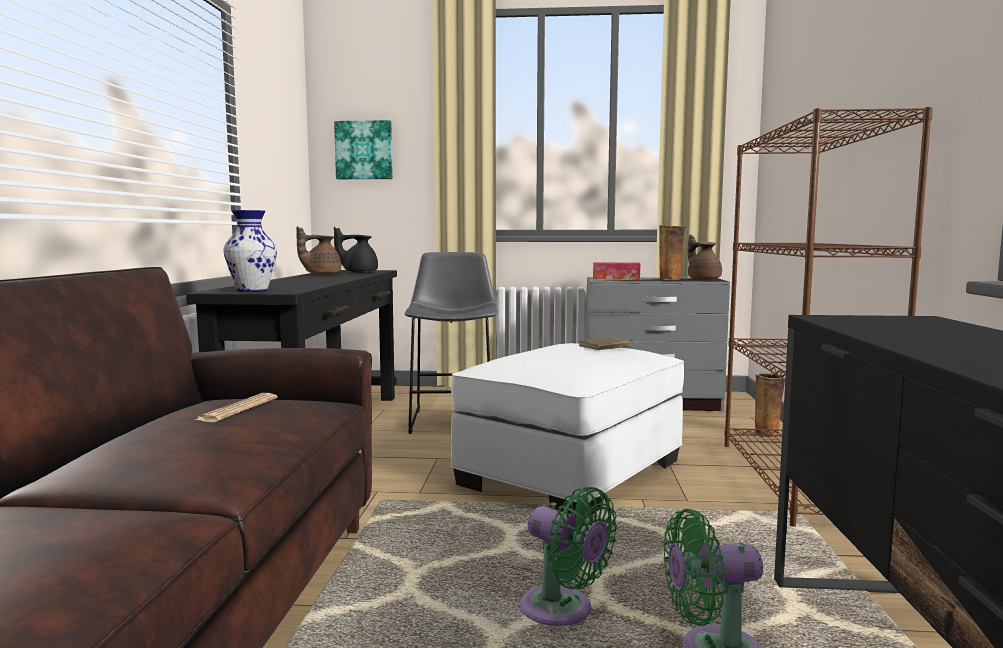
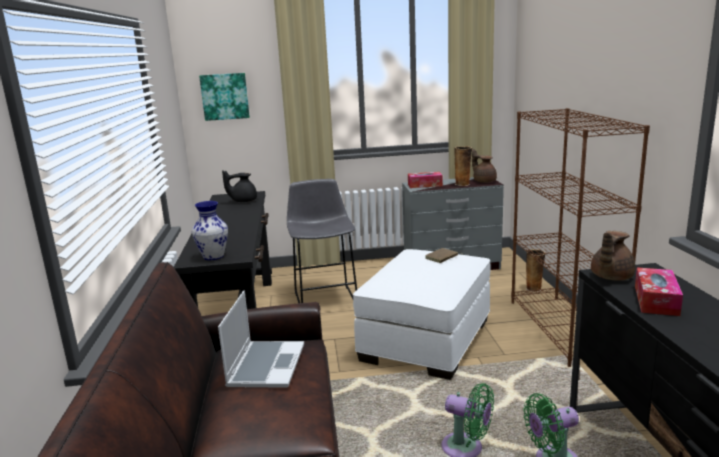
camera: 10 degrees left, 10 degrees up
newspaper [195,393,277,422] -> laptop [218,291,304,388]
brown teapot [296,226,341,275] -> brown teapot moved to [591,231,635,281]
none -> tissue box [635,267,683,316]

